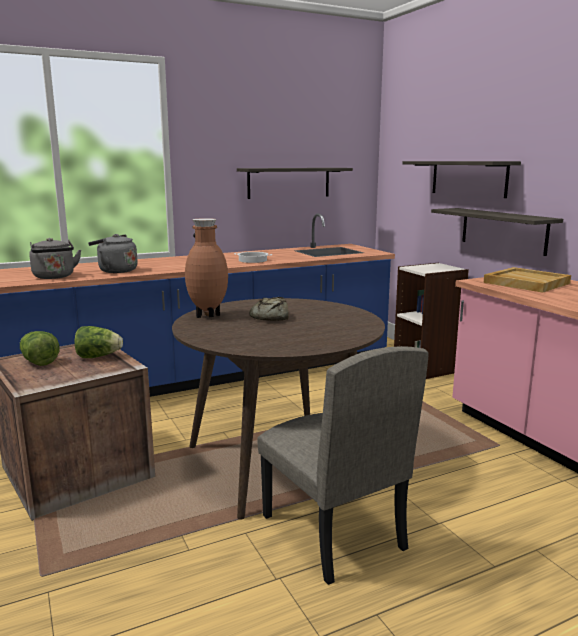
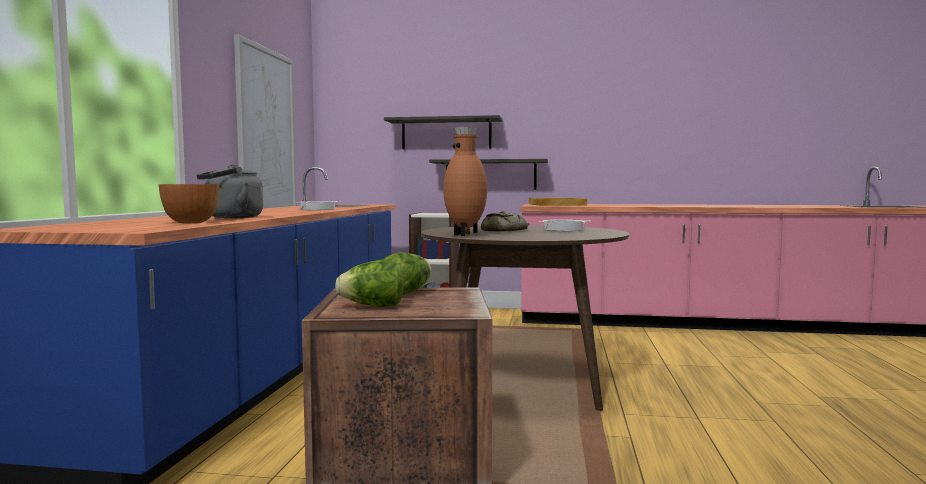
camera: 55 degrees left, 10 degrees down
grey kettle [29,238,81,279] -> bowl [159,184,219,223]
shelf [237,168,353,199] -> picture [234,34,297,208]
beige chair [257,346,429,585] -> none
none -> cooking pot [539,220,588,231]

